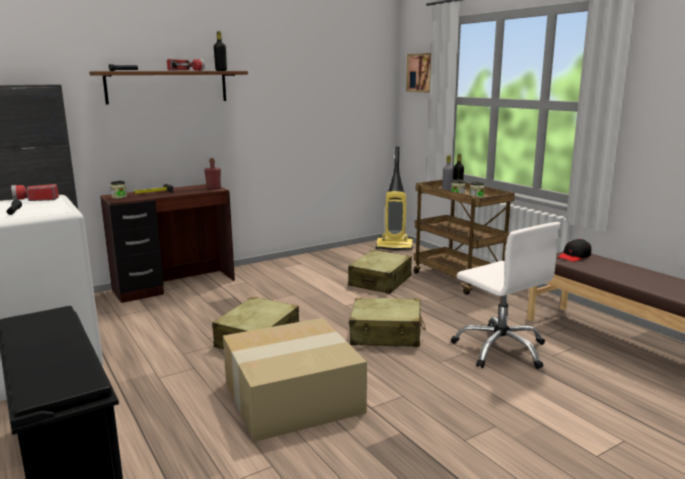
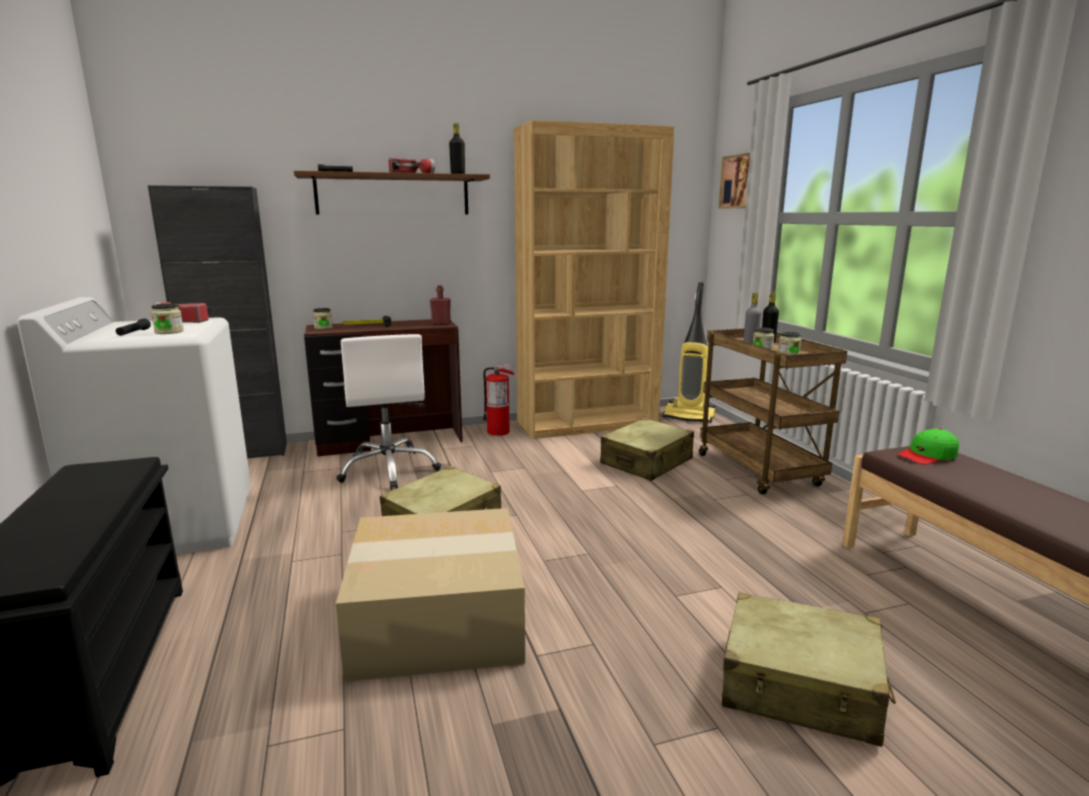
camera: 15 degrees right, 0 degrees up
beige suitcase [349,298,426,347] -> beige suitcase moved to [722,592,896,747]
white office chair [451,222,561,369] -> white office chair moved to [336,334,441,490]
black cap [558,239,591,262] -> green cap [898,428,959,465]
none -> jar [151,303,184,334]
none -> fire extinguisher [483,363,514,436]
none -> brown bookcase [514,120,674,439]

